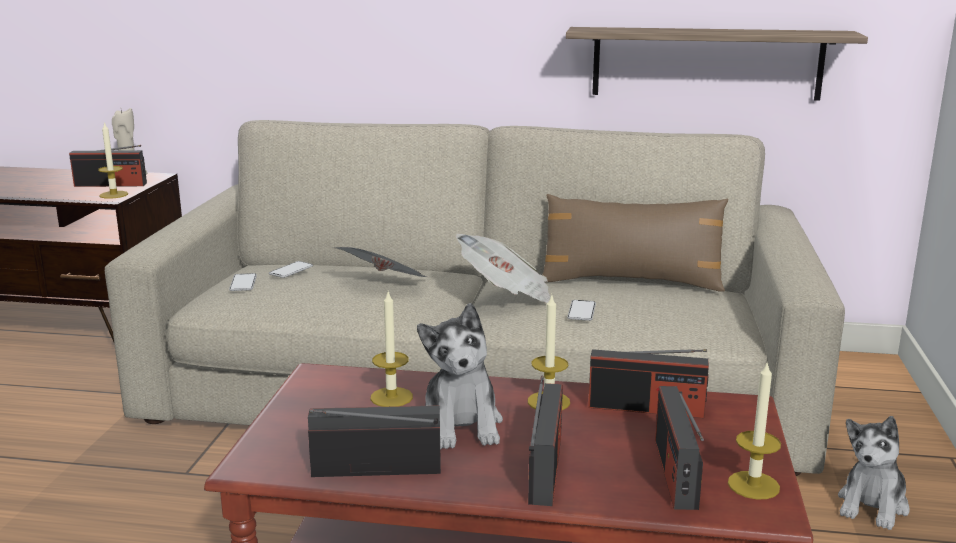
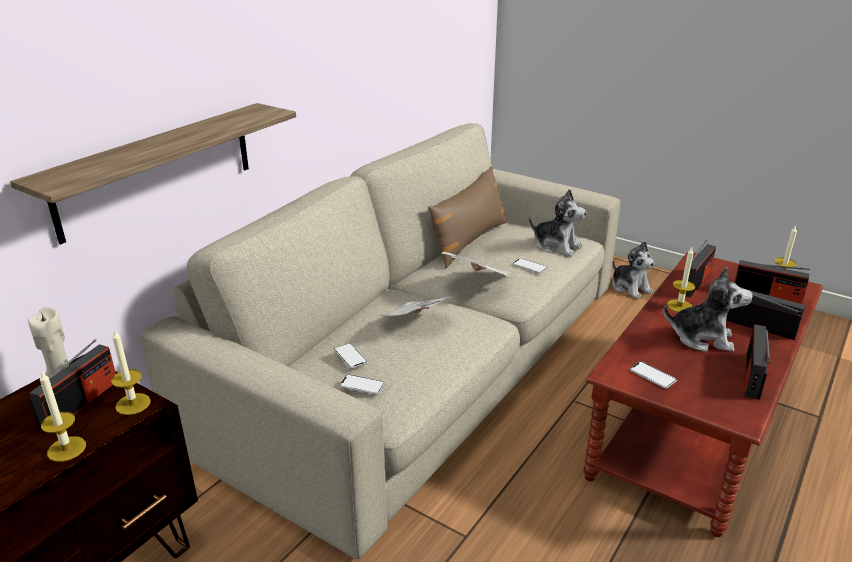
camera: 65 degrees left, 10 degrees up
candle [370,292,413,407] -> candle moved to [40,370,86,462]
shelf [566,27,868,101] -> shelf moved to [10,103,296,245]
none -> plush toy [529,189,587,257]
none -> phone [629,361,677,389]

